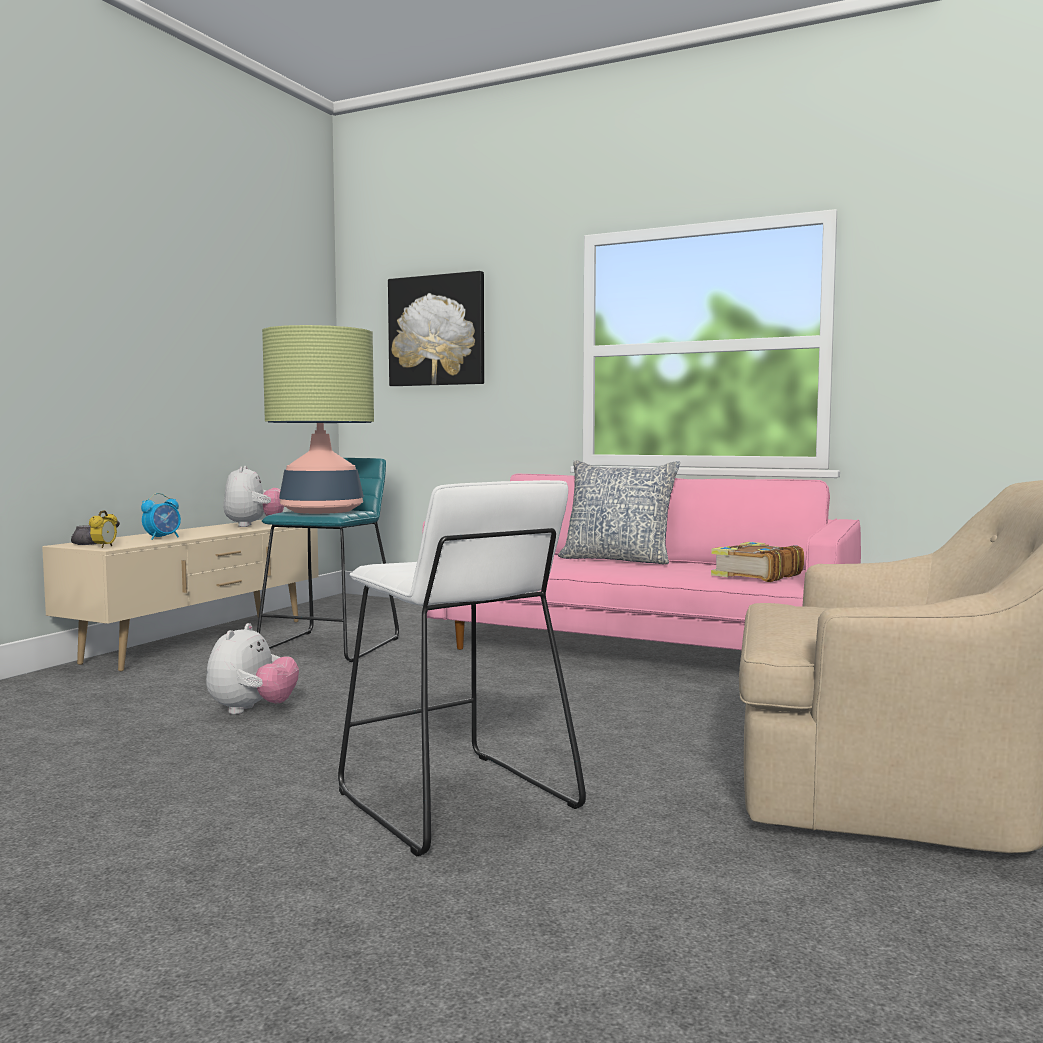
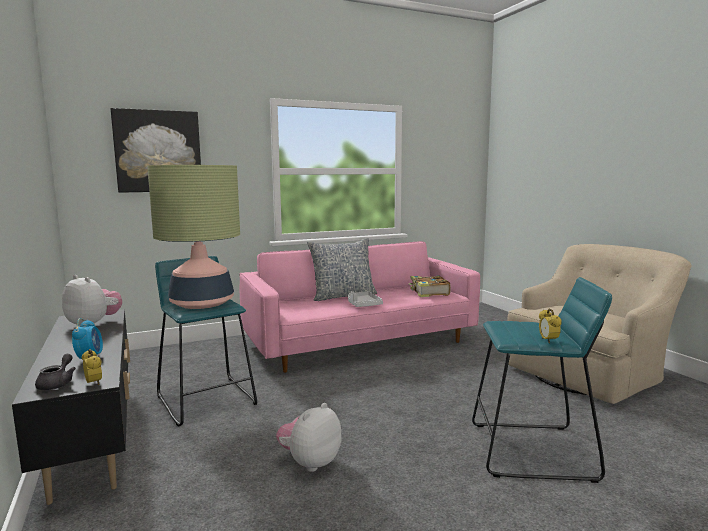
camera: 50 degrees left, 5 degrees up
beige tv stand [42,519,319,671] -> black tv stand [12,309,130,505]
plush toy [206,623,299,714] -> plush toy turned 105 degrees counterclockwise [276,403,341,472]
white stool [338,480,586,856] -> turquoise stool [472,277,612,483]
none -> grey tray [348,291,383,307]
none -> alarm clock [539,309,562,343]

